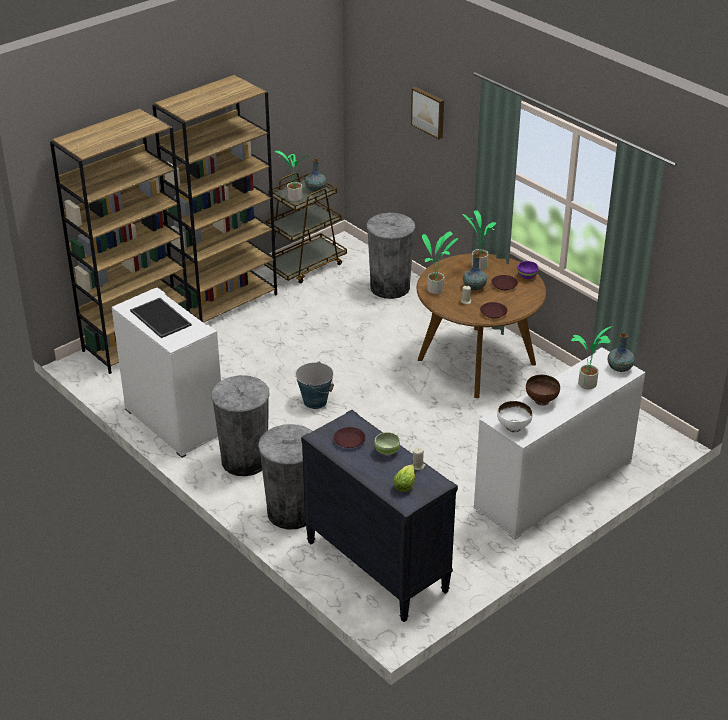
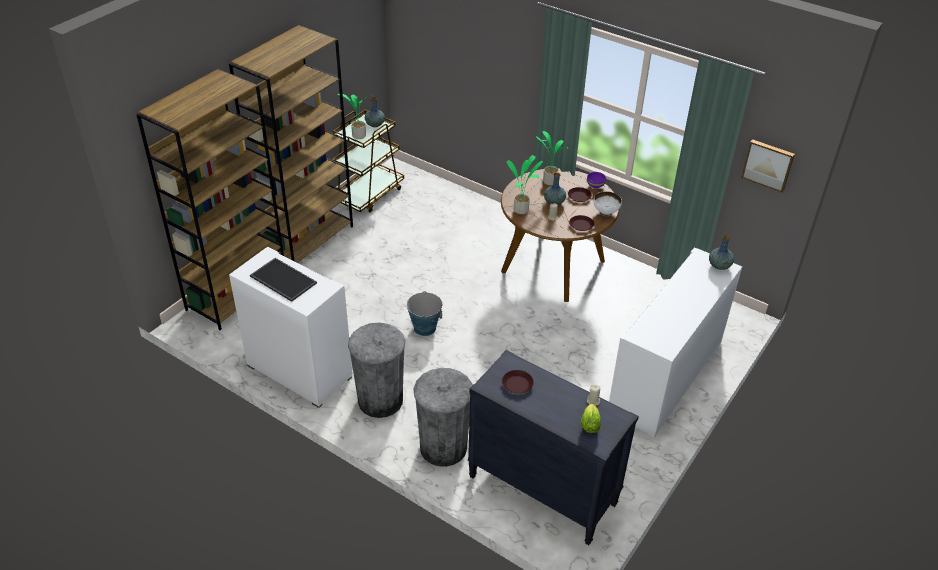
camera: 15 degrees left, 5 degrees up
grey trash can [367,213,415,299] -> none
green bowl [374,432,400,456] -> none
picture [411,87,444,139] -> picture moved to [741,140,795,192]
white bowl [497,401,533,432] -> white bowl moved to [594,191,622,216]
brown bowl [526,375,560,406] -> none
potted plant [571,327,611,389] -> none

